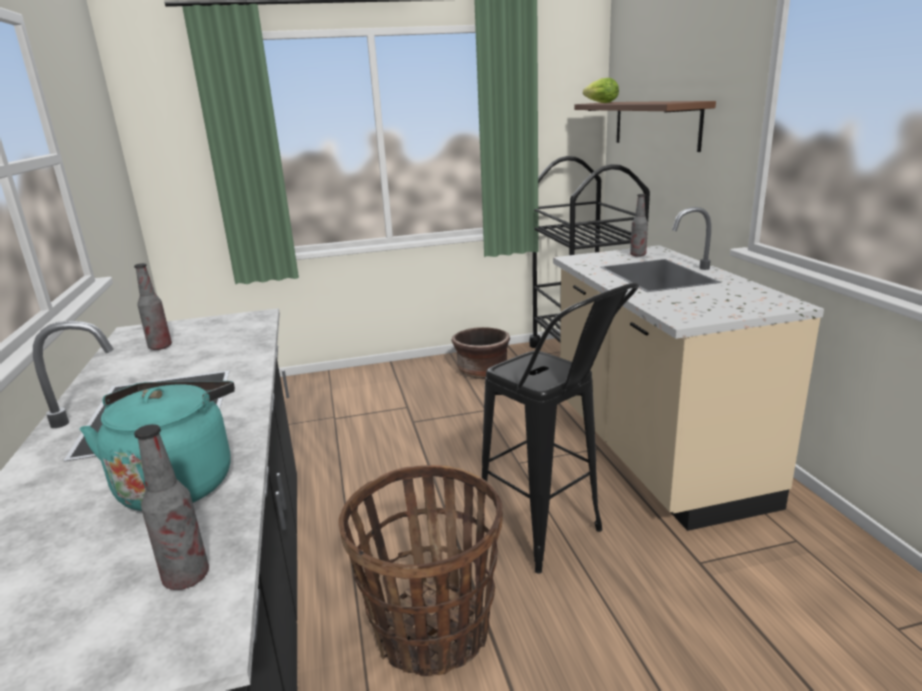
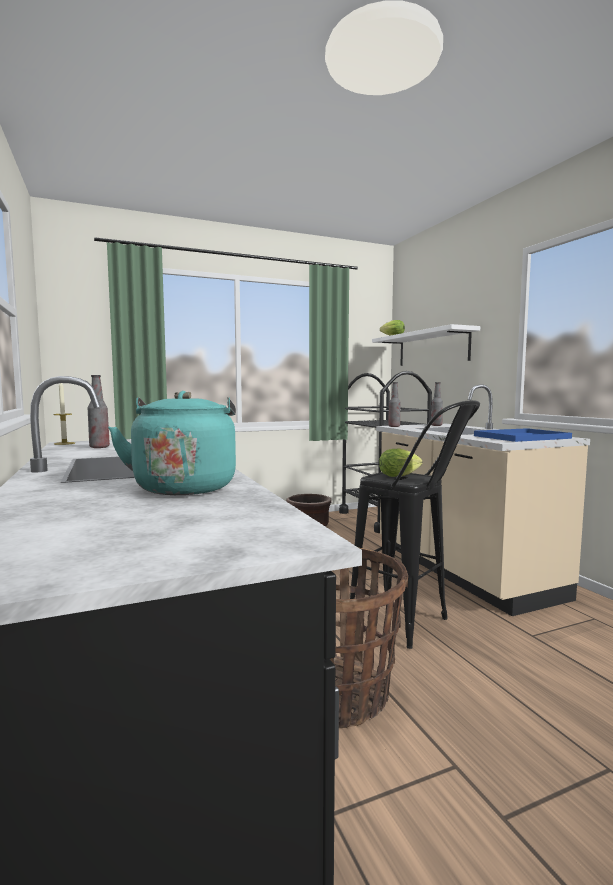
camera: 10 degrees left, 15 degrees down
bottle [134,424,209,590] -> bottle moved to [388,382,401,427]
brown shelf [574,101,716,152] -> white shelf [372,324,480,366]
none -> candle [53,383,75,445]
none -> lettuce [379,449,422,477]
none -> blue tray [474,428,572,442]

